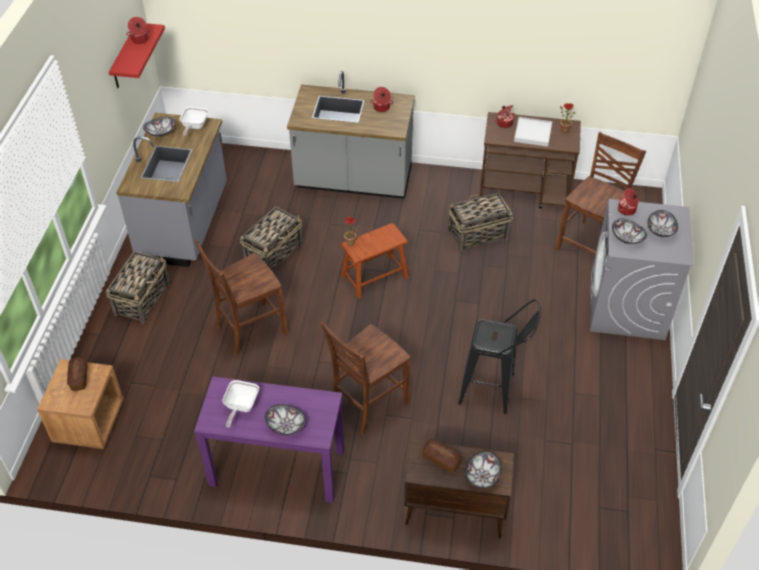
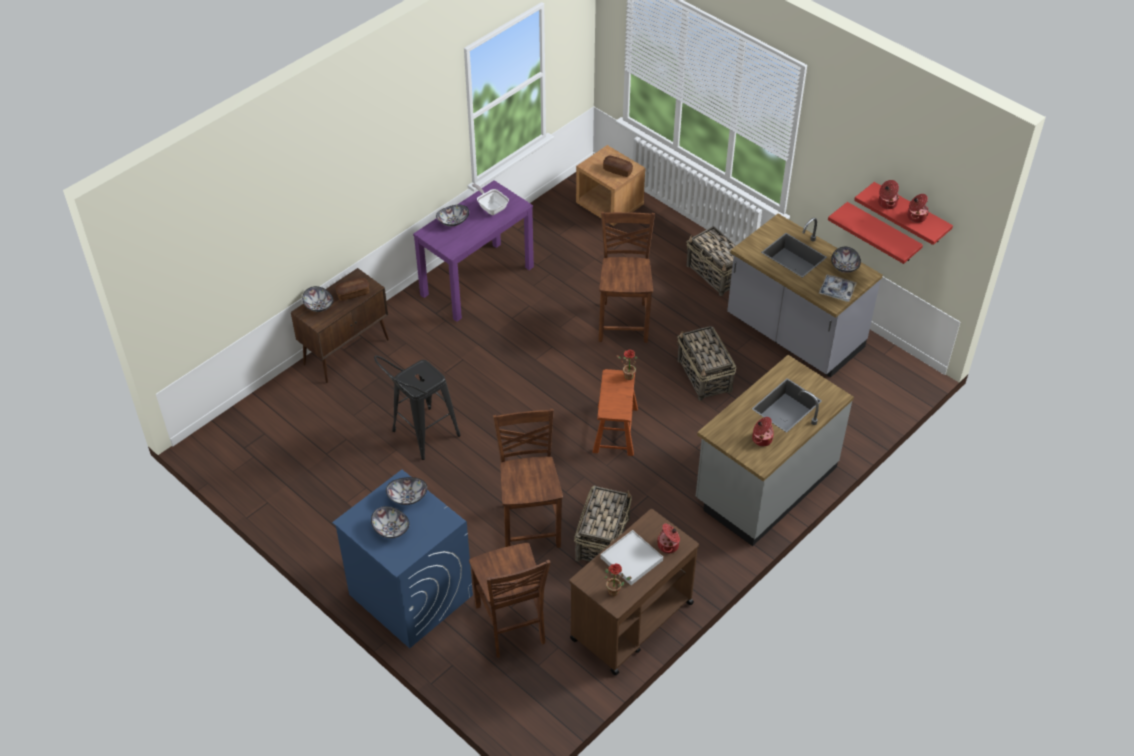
camera: 125 degrees right, 0 degrees up
frying pan [179,107,208,136] -> tray [818,275,857,302]
brown chair [320,321,410,435] -> brown chair moved to [493,409,563,548]
grey washing machine [590,199,694,340] -> blue washing machine [332,470,473,648]
cooking pot [618,188,639,216] -> cooking pot moved to [878,180,899,209]
none -> red shelf [828,202,923,264]

